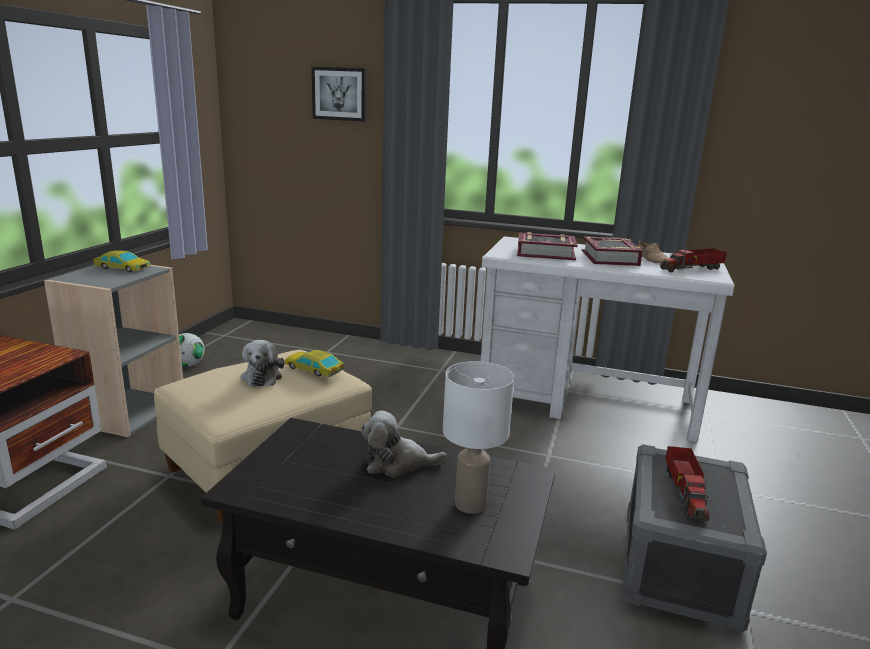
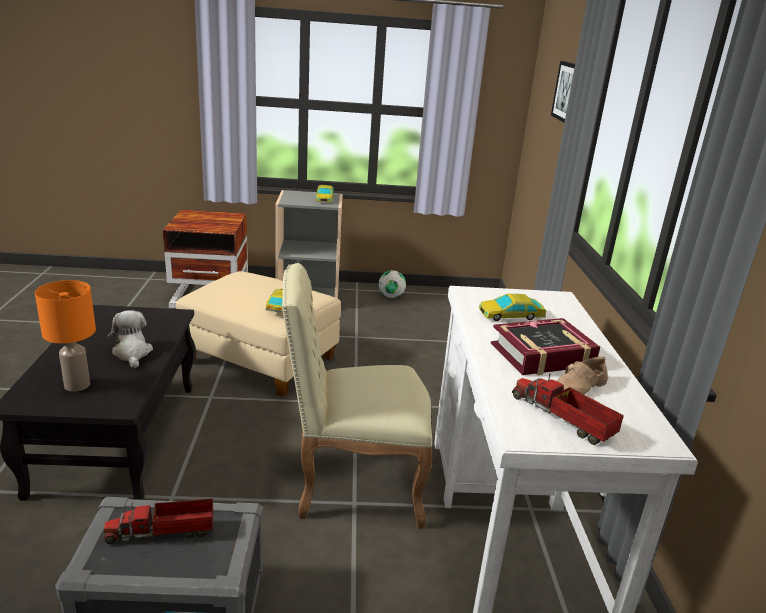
camera: 70 degrees right, 5 degrees up
plush toy [241,340,284,387] -> none
white table lamp [443,361,514,514] -> orange table lamp [35,280,96,392]
book [517,232,577,260] -> toy car [479,294,546,321]
none -> beige chair [282,263,432,529]

